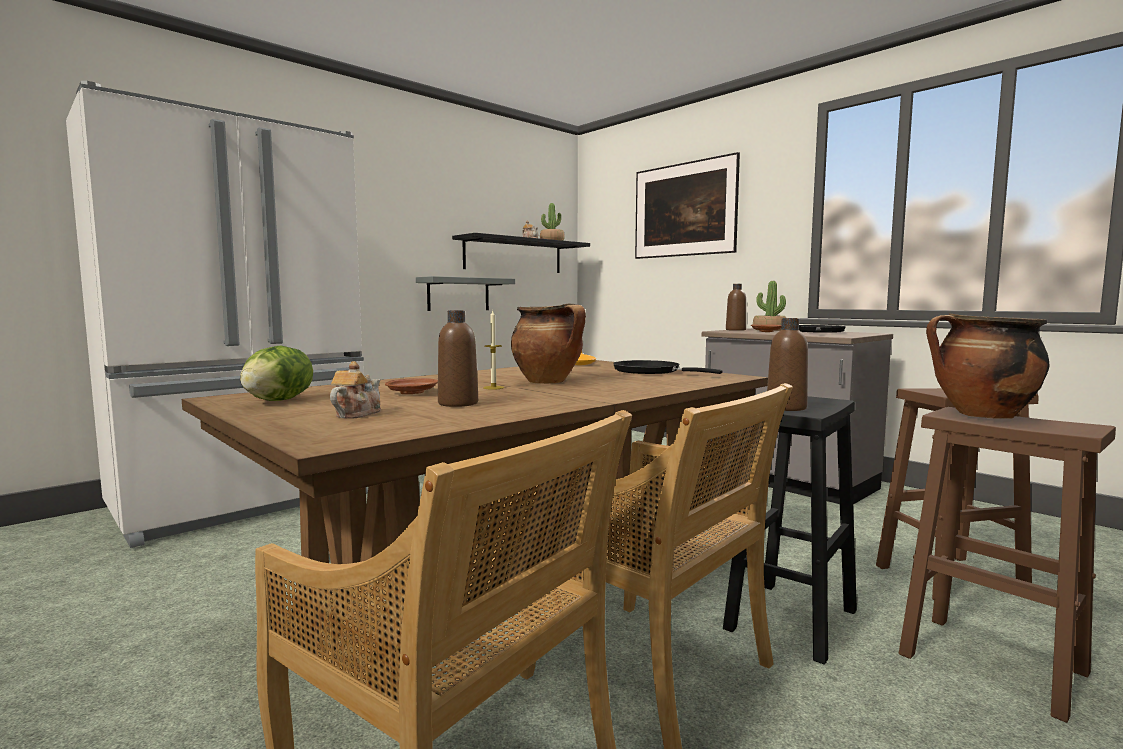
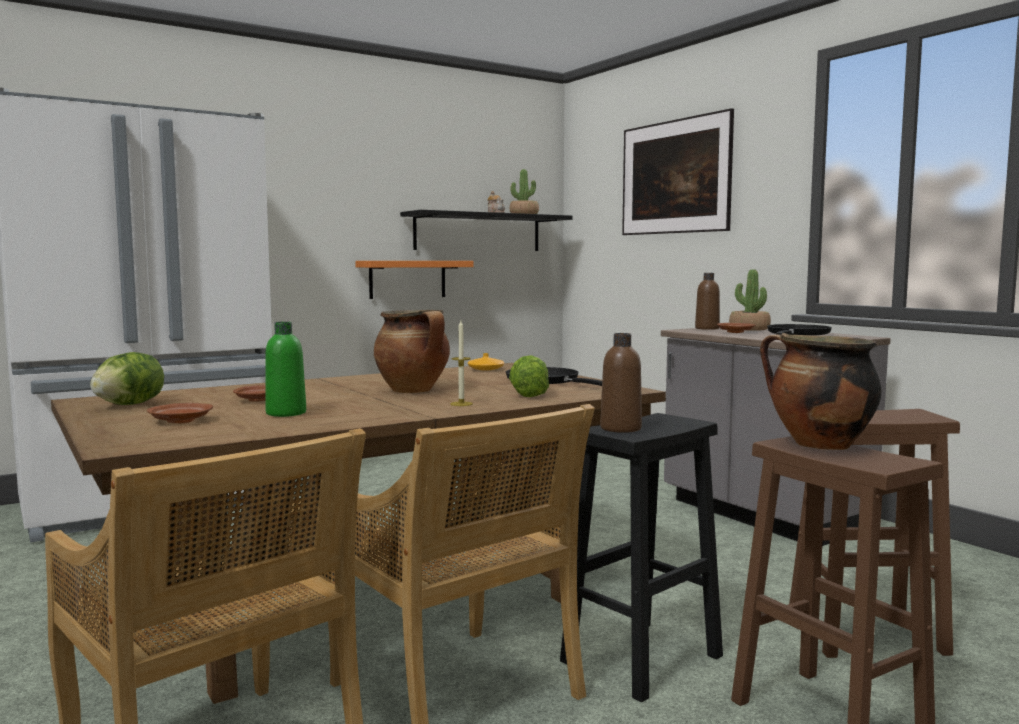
camera: 10 degrees right, 0 degrees up
teapot [330,361,381,419] -> brown plate [147,403,213,423]
grey shelf [416,276,515,311] -> orange shelf [355,261,473,299]
brown bottle [438,310,478,407] -> green bottle [265,322,306,417]
candle [483,311,504,390] -> candle moved to [450,321,473,406]
none -> lettuce [509,355,549,397]

